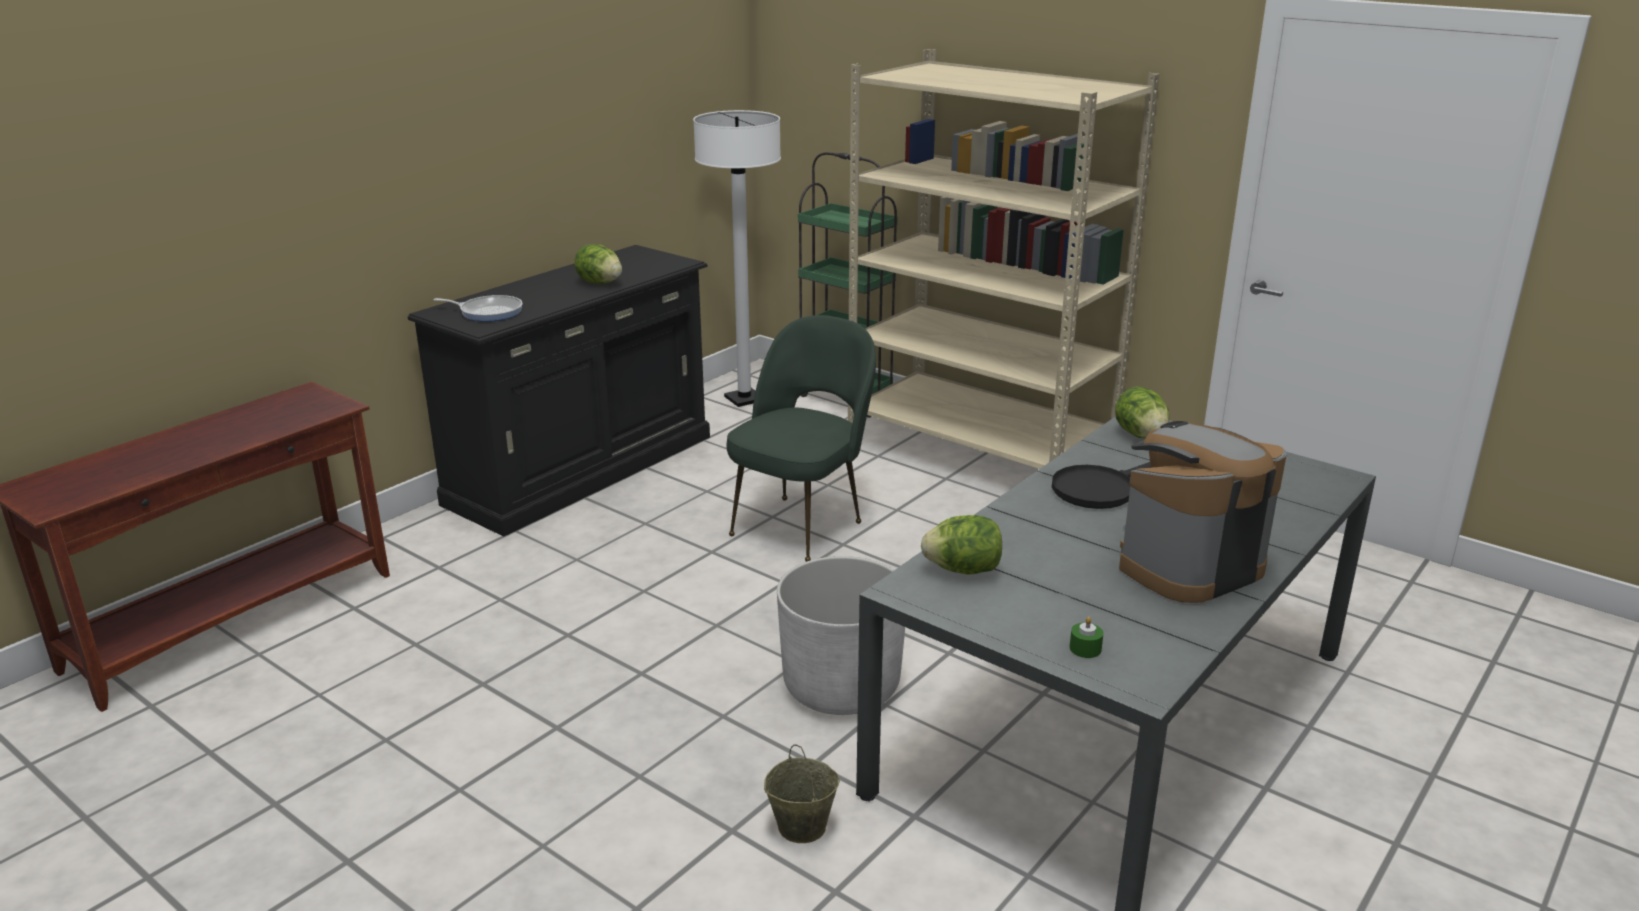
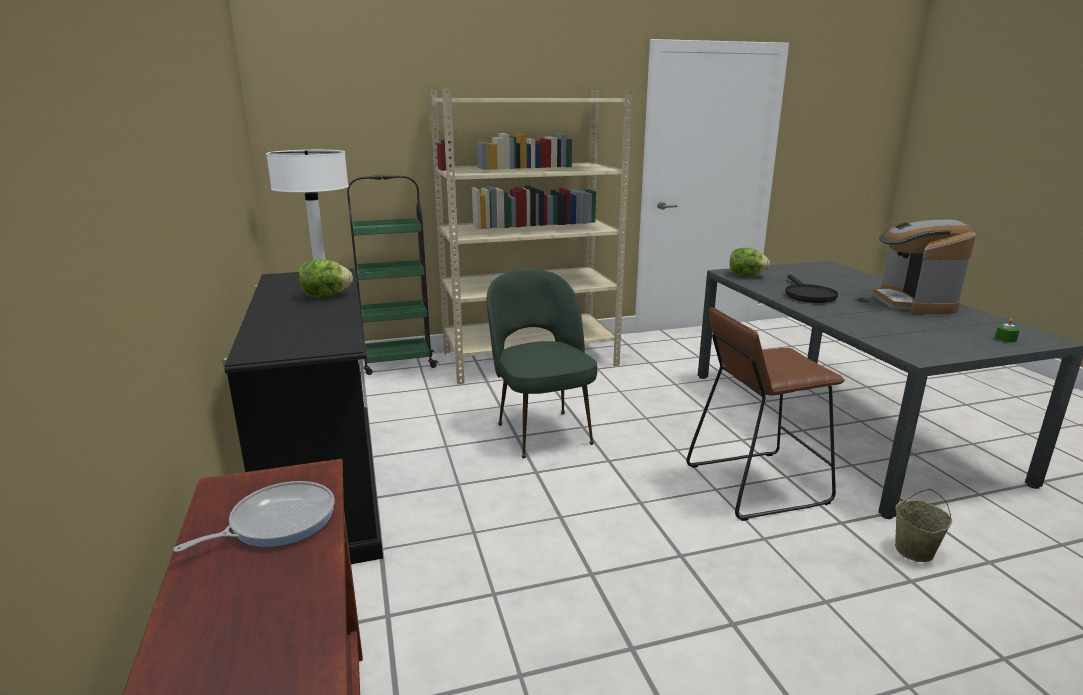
camera: 55 degrees left, 5 degrees down
frying pan [434,295,523,322] -> frying pan moved to [173,481,334,552]
white planter [777,556,905,715] -> brown stool [686,307,845,521]
lettuce [921,515,1002,575] -> none

